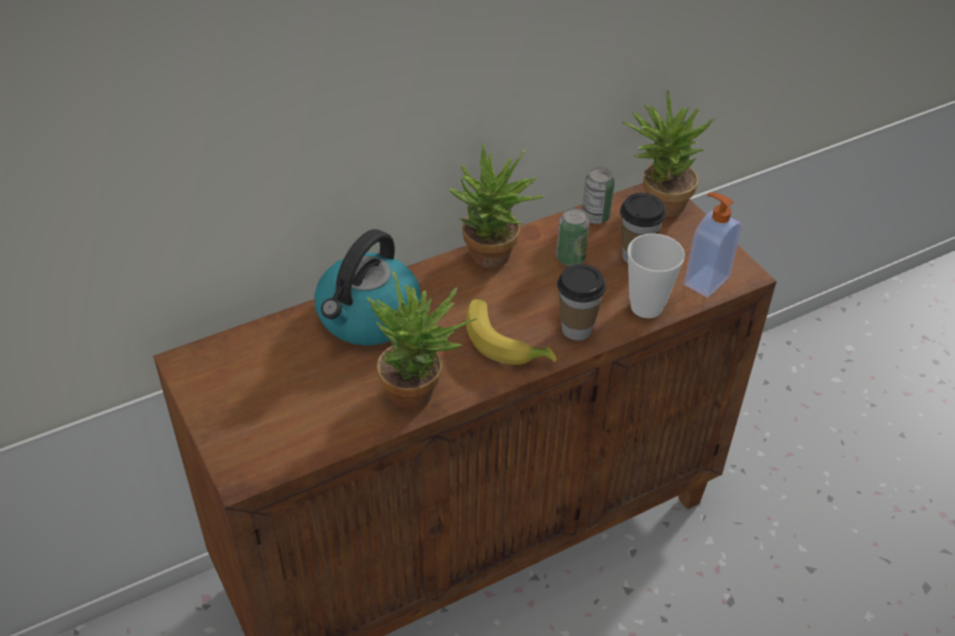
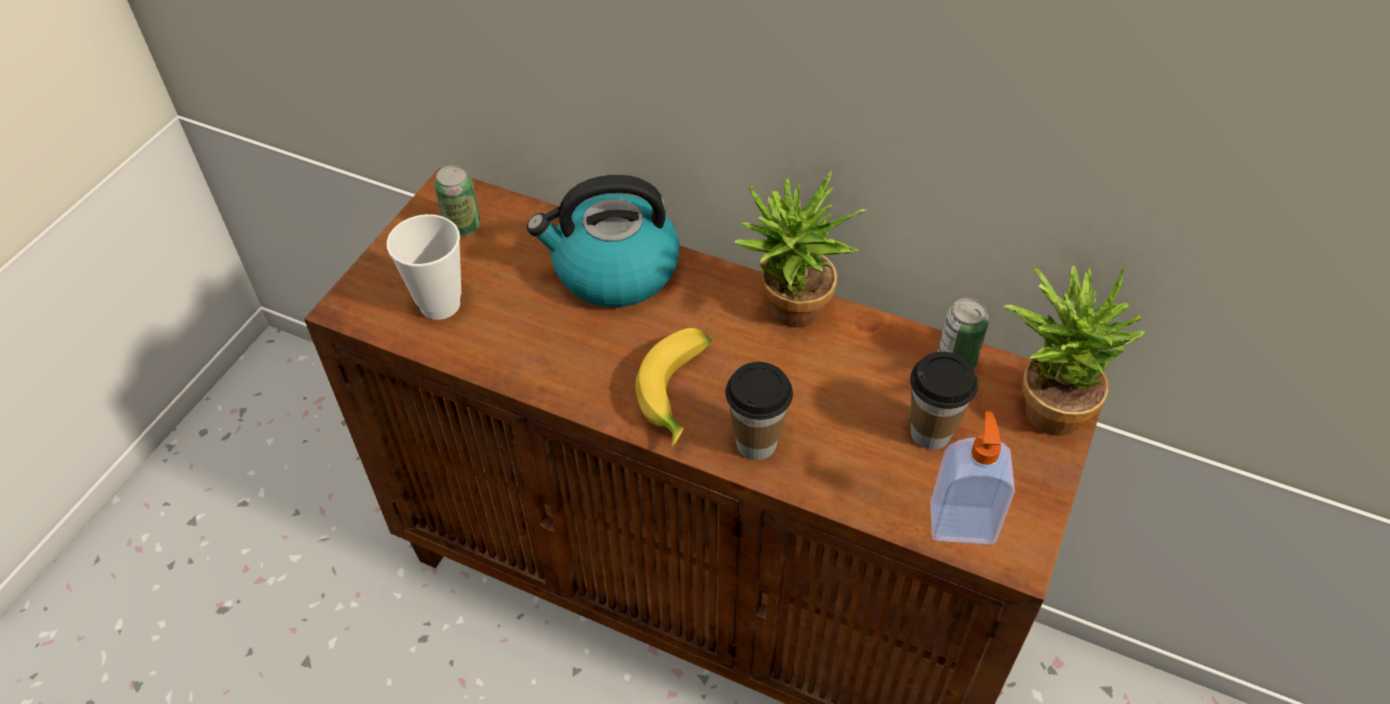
camera: 55 degrees right, 5 degrees up
potted plant [367,270,477,409] -> none
can [556,208,590,266] -> can moved to [434,165,481,237]
cup [627,233,685,318] -> cup moved to [387,214,461,320]

